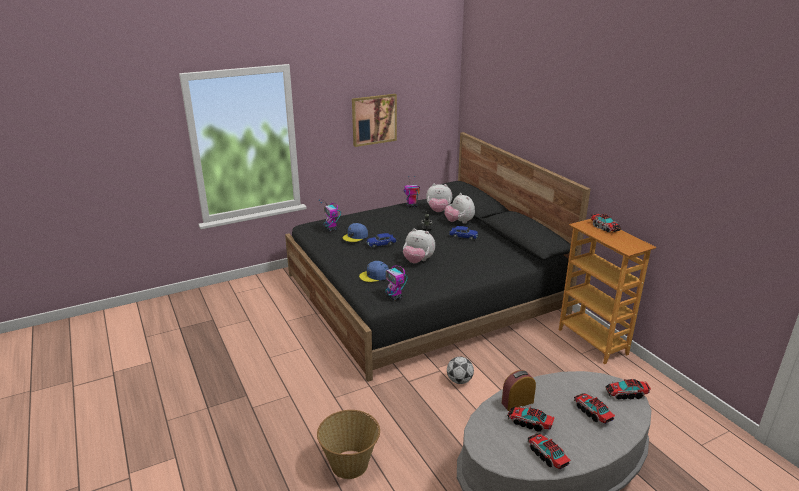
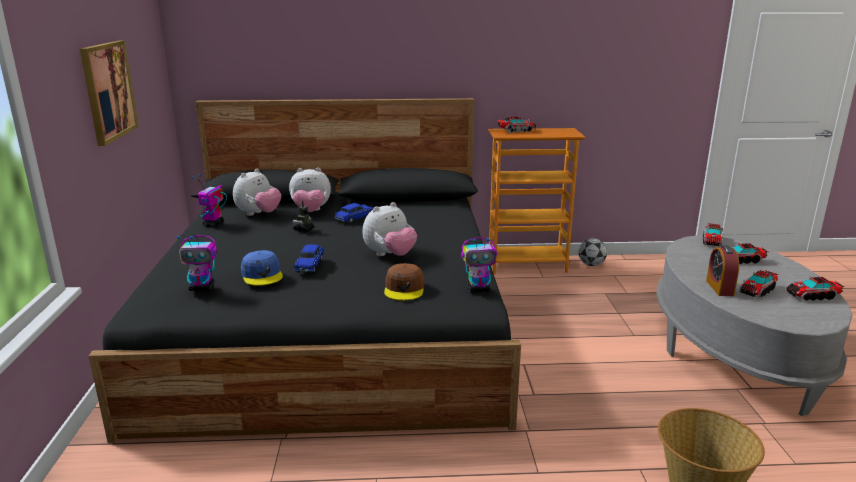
camera: 65 degrees left, 5 degrees down
blue cap [359,261,389,282] -> brown cap [384,263,424,300]
football [447,357,474,384] -> football moved to [578,238,607,266]

